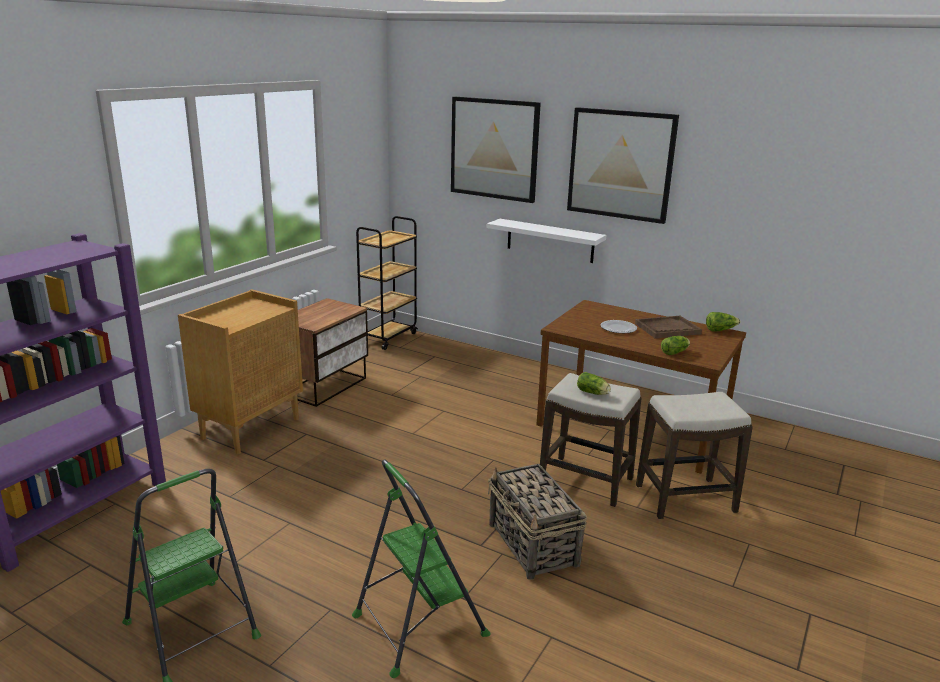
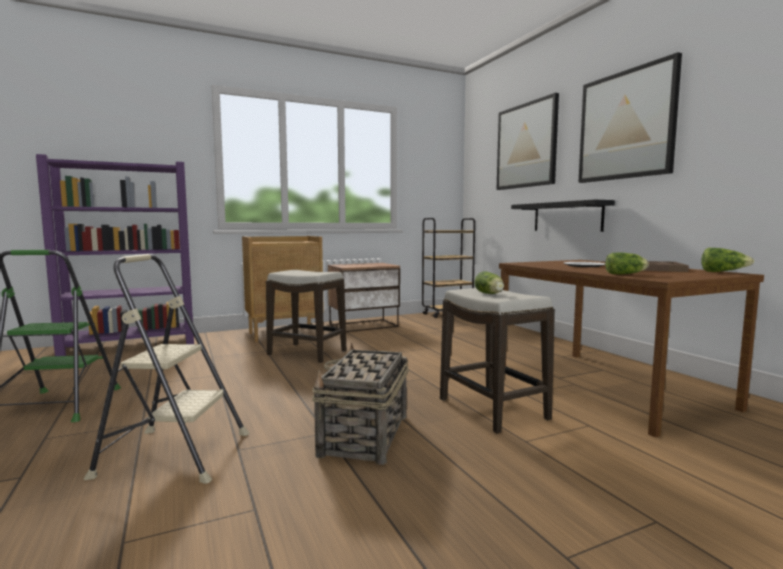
camera: 35 degrees right, 15 degrees down
green step ladder [352,460,491,678] -> beige step ladder [84,254,249,484]
white shelf [487,219,606,263] -> black shelf [511,199,615,232]
stool [636,392,753,519] -> stool moved to [266,270,346,363]

